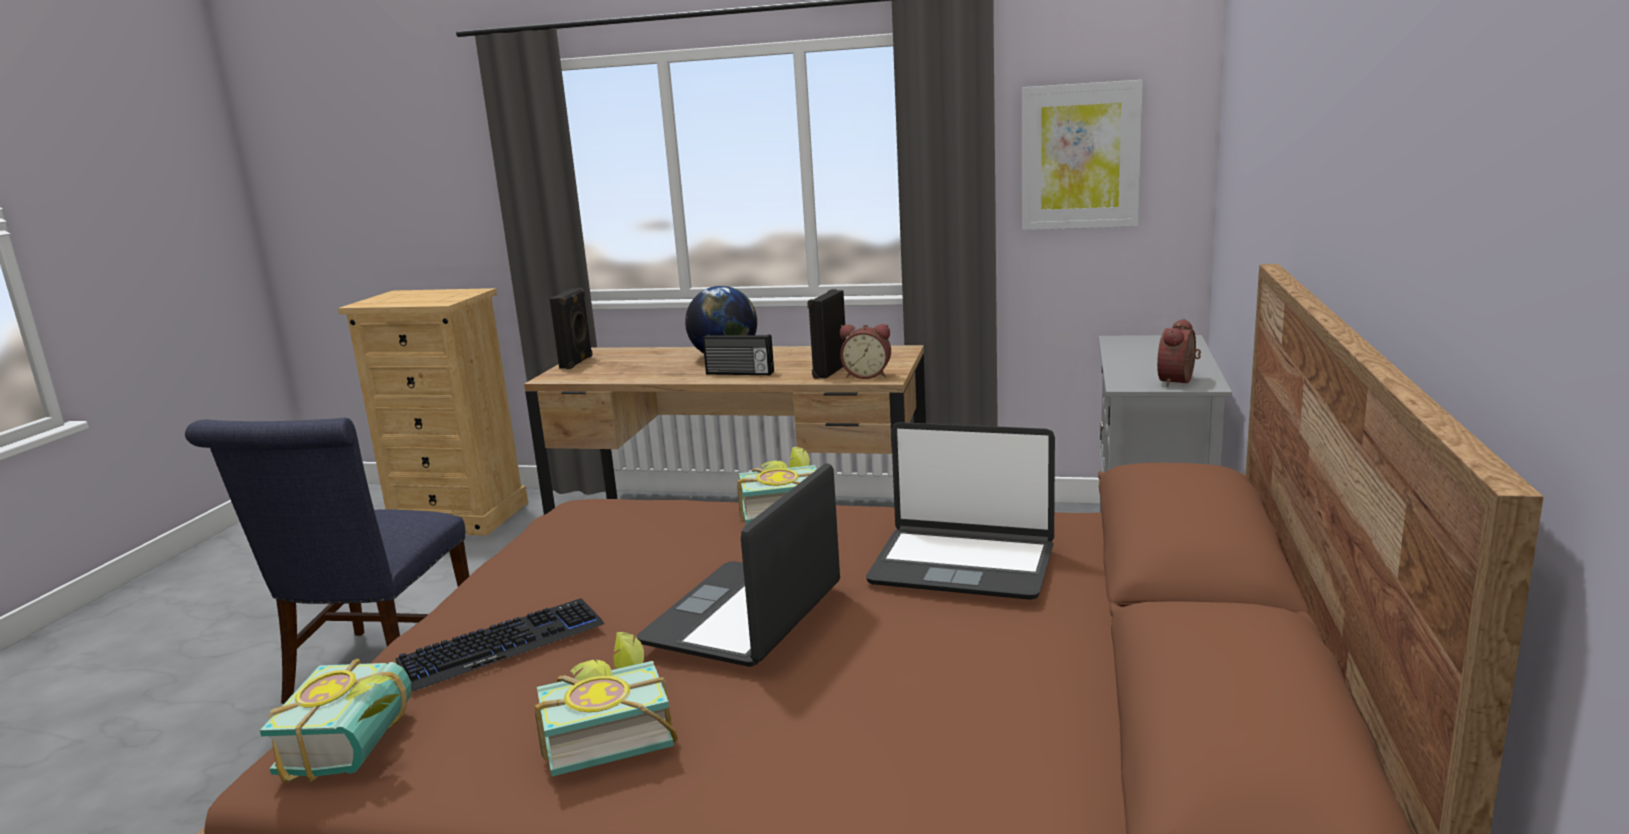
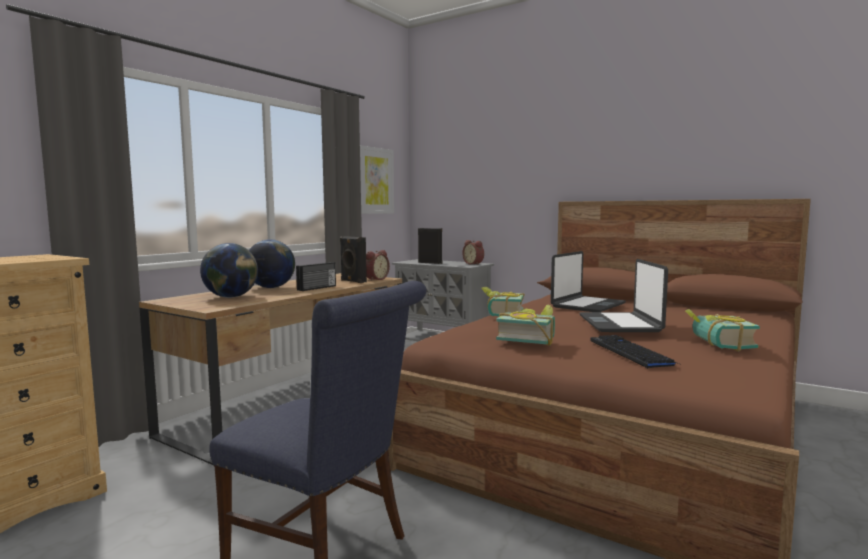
camera: 70 degrees left, 10 degrees down
book [260,659,411,783] -> book moved to [496,304,555,346]
black speaker [550,288,592,369] -> black speaker moved to [418,228,442,264]
laptop [637,463,840,667] -> laptop turned 45 degrees clockwise [579,259,668,332]
none -> globe [200,243,258,298]

